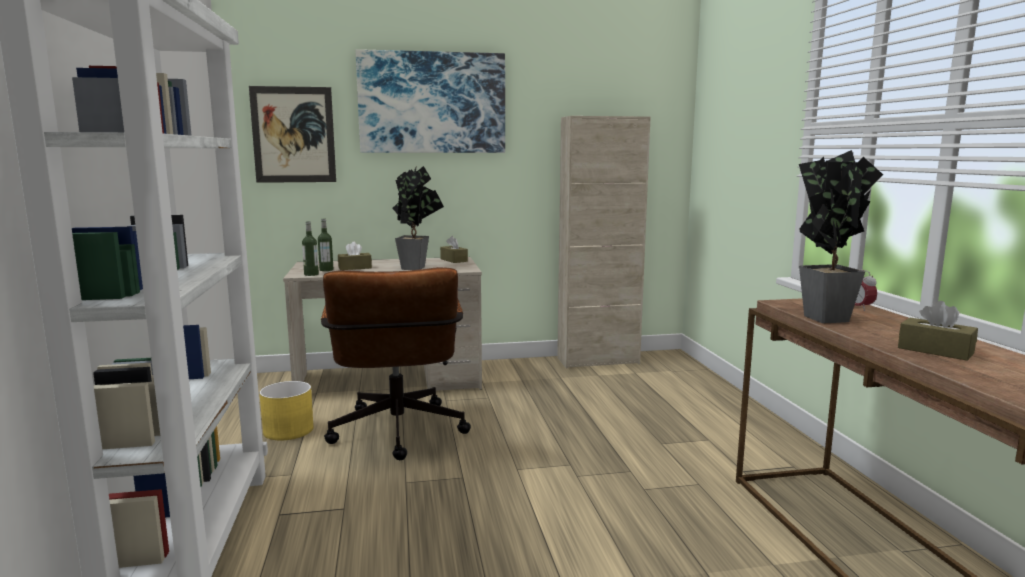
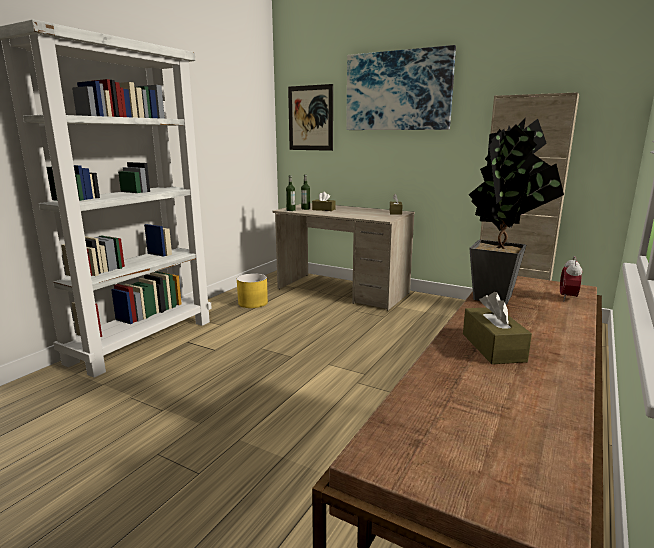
camera: 40 degrees right, 5 degrees up
brown office chair [321,267,471,460] -> none
potted plant [392,166,444,270] -> none

